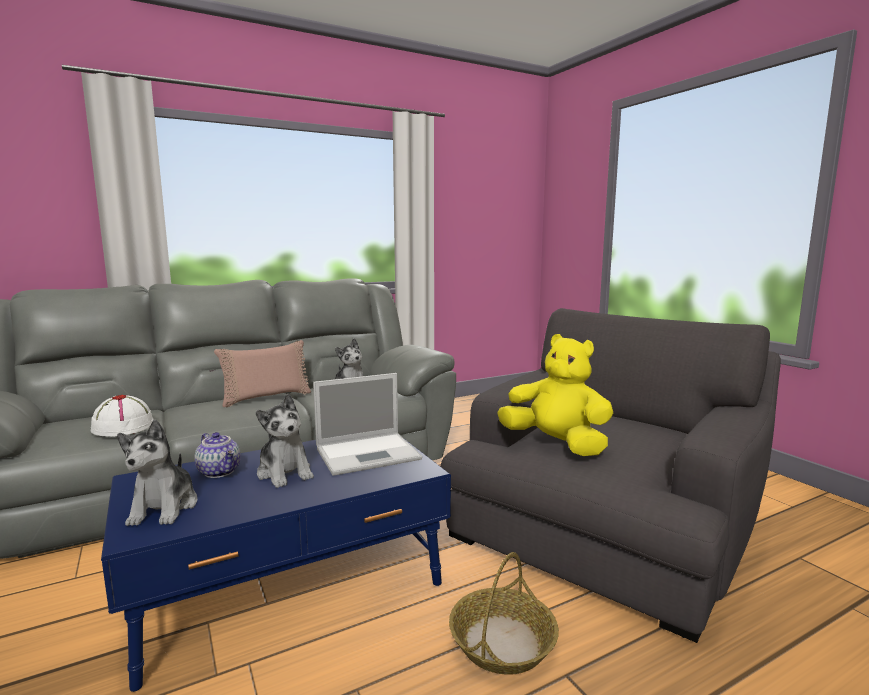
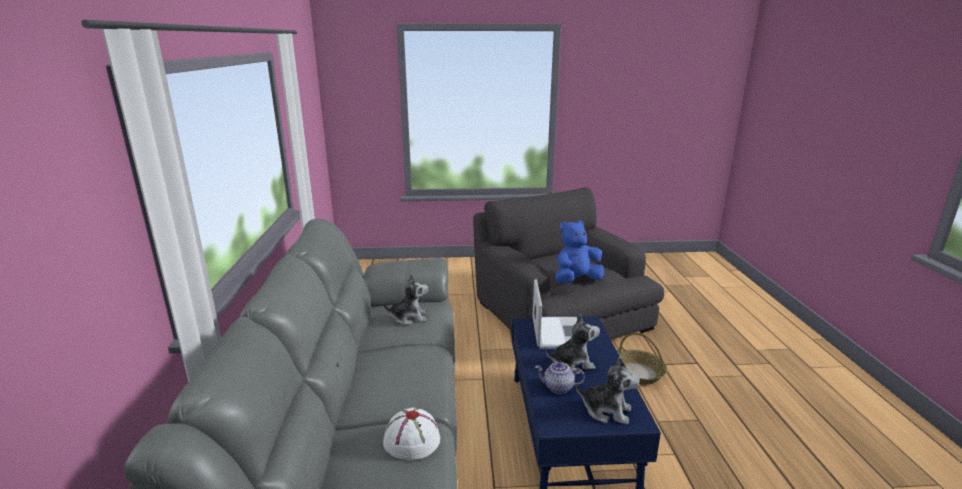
camera: 65 degrees left, 10 degrees up
teapot [195,432,241,478] -> teapot turned 150 degrees counterclockwise [535,362,585,394]
beige pillow [214,340,311,407] -> none
yellow plush toy [497,334,613,456] -> blue plush toy [555,220,604,284]

